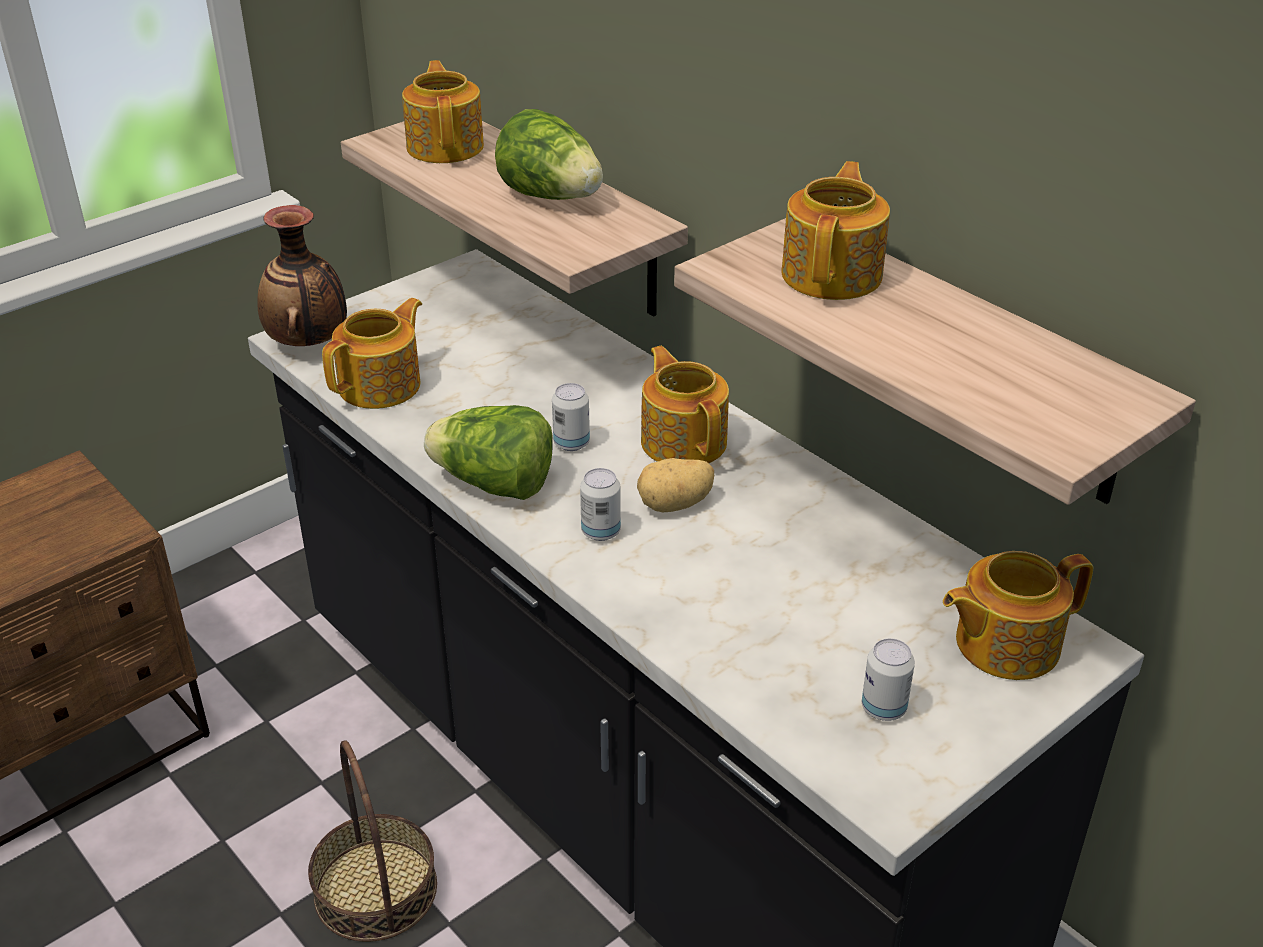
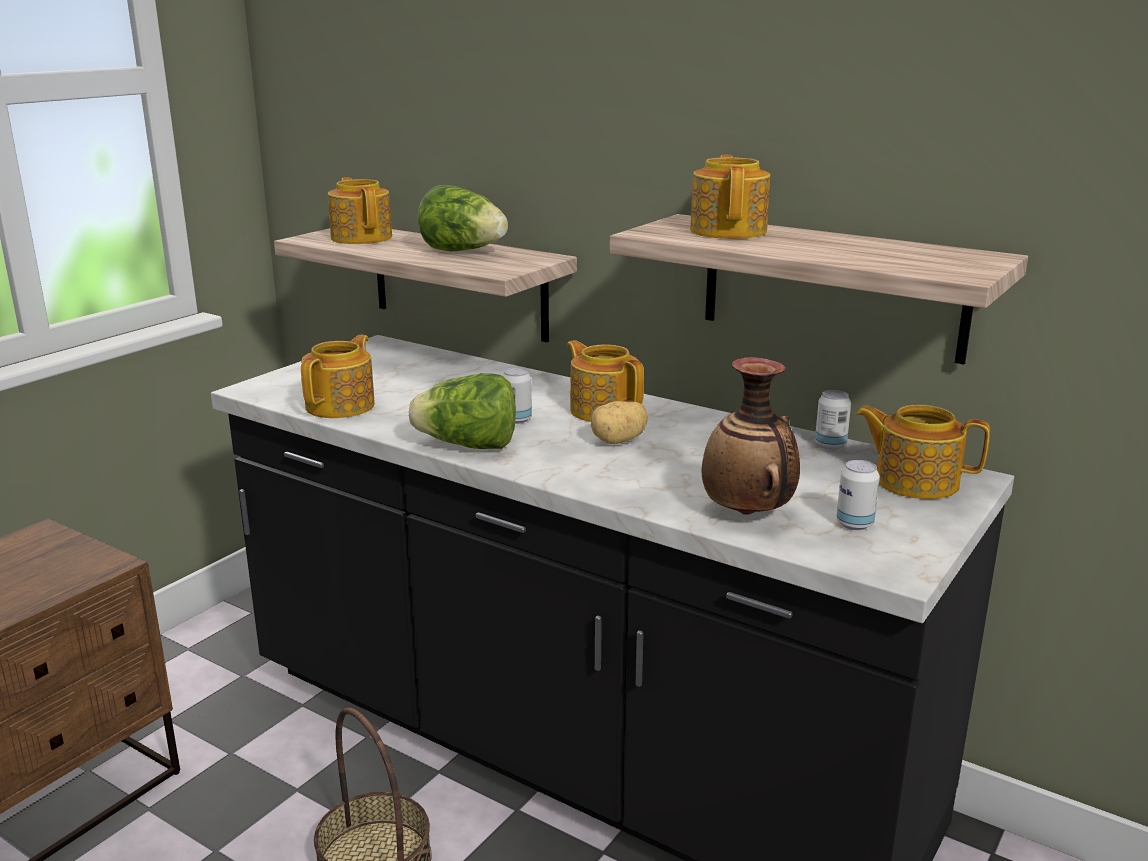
camera: 15 degrees left, 15 degrees down
vase [257,205,347,346] -> vase moved to [702,357,800,515]
can [580,468,621,541] -> can moved to [815,390,851,450]
teapot [943,551,1093,680] -> teapot turned 60 degrees clockwise [855,404,990,499]

